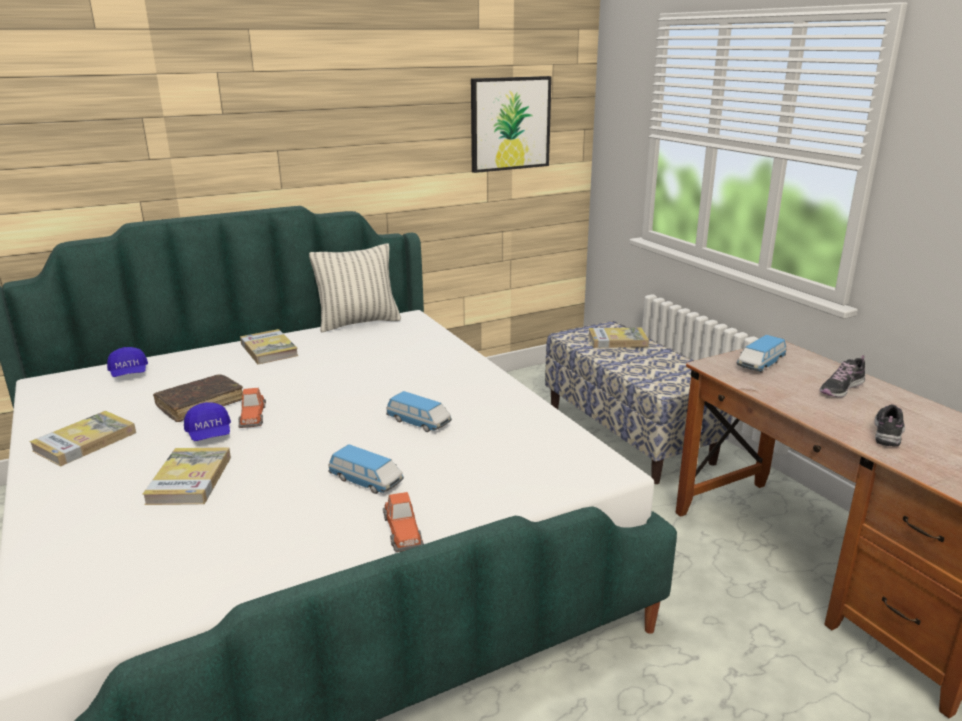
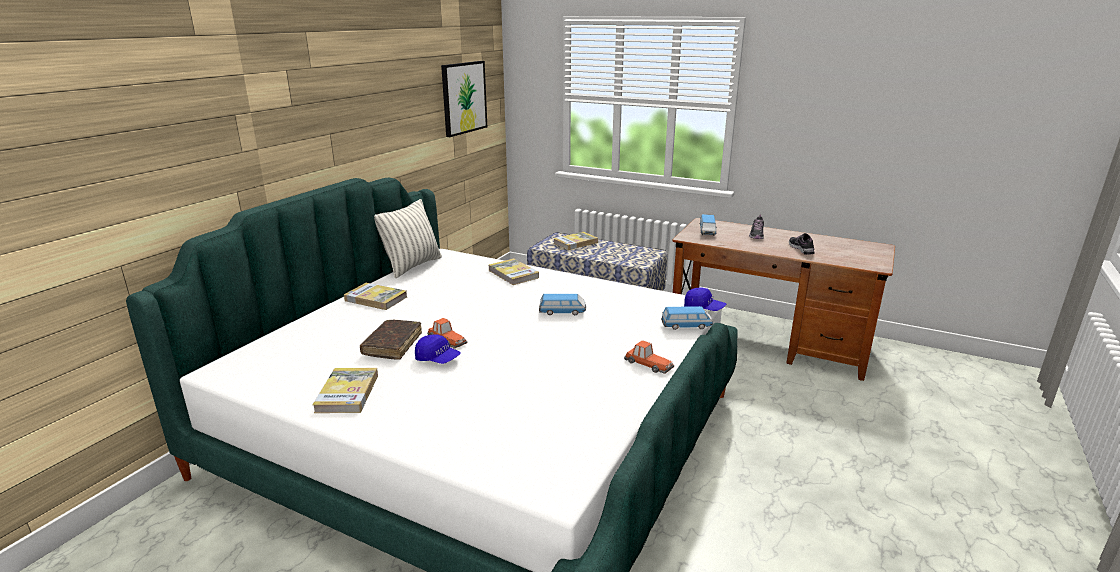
camera: 35 degrees left, 0 degrees up
blue cap [107,347,148,377] -> blue cap moved to [684,288,726,311]
book [142,447,231,505] -> book moved to [488,258,539,285]
toy car [328,444,404,494] -> toy car moved to [661,306,713,330]

